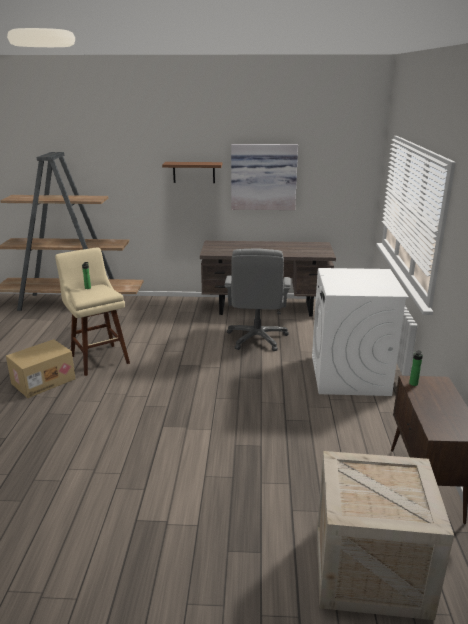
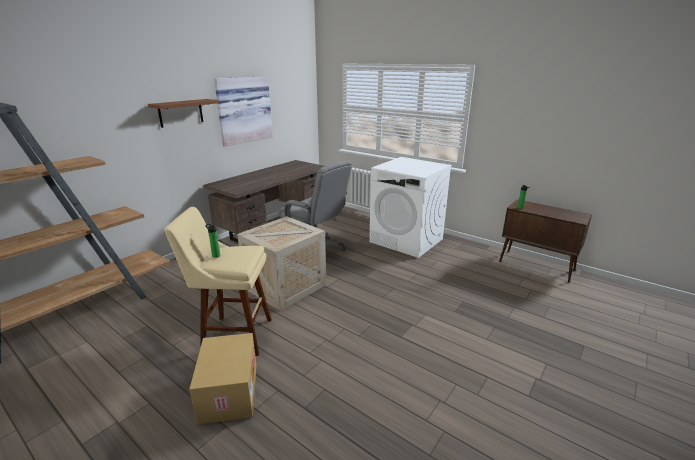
camera: 55 degrees left, 0 degrees up
crate [317,451,454,620] -> crate moved to [237,216,326,311]

